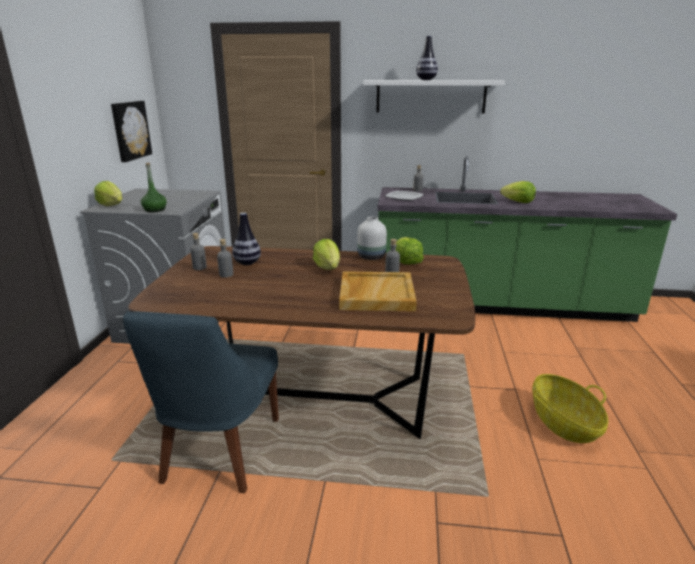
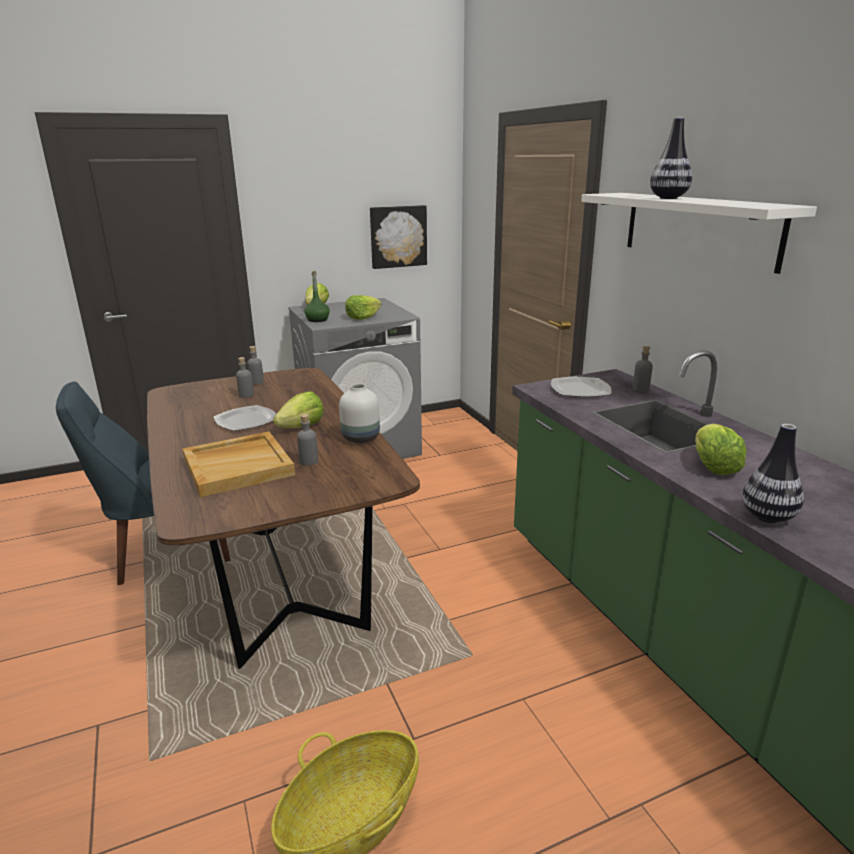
camera: 60 degrees right, 0 degrees up
vase [232,212,261,265] -> vase moved to [742,424,804,523]
lettuce [396,237,424,265] -> lettuce moved to [345,295,382,320]
none -> plate [214,405,276,431]

